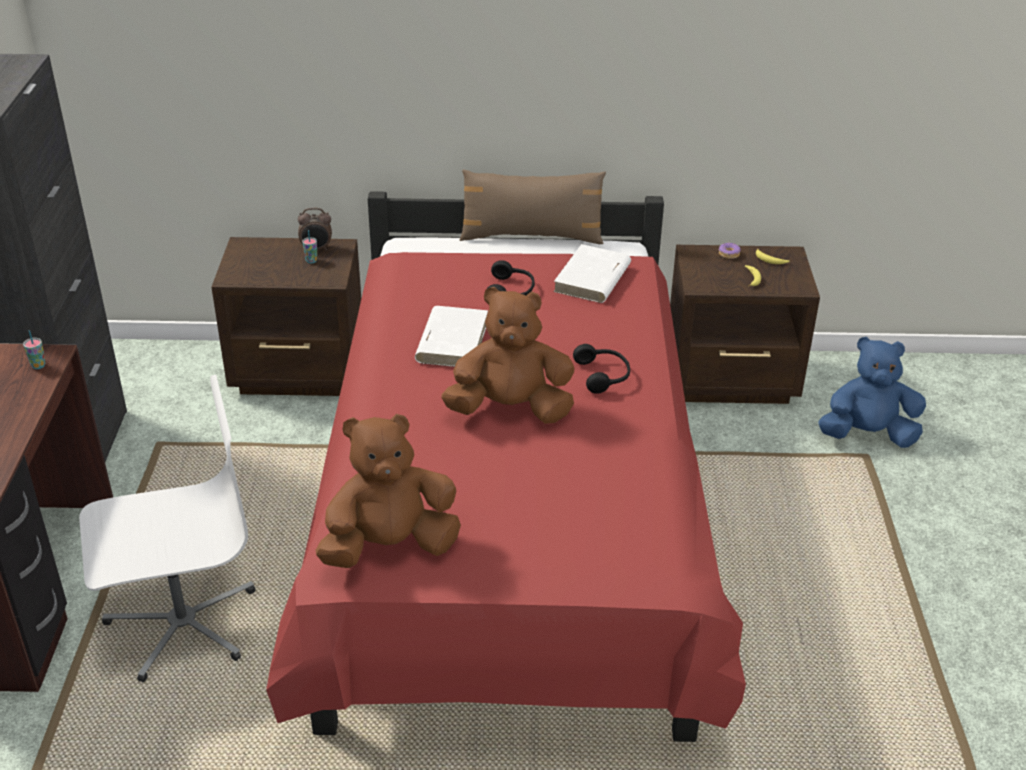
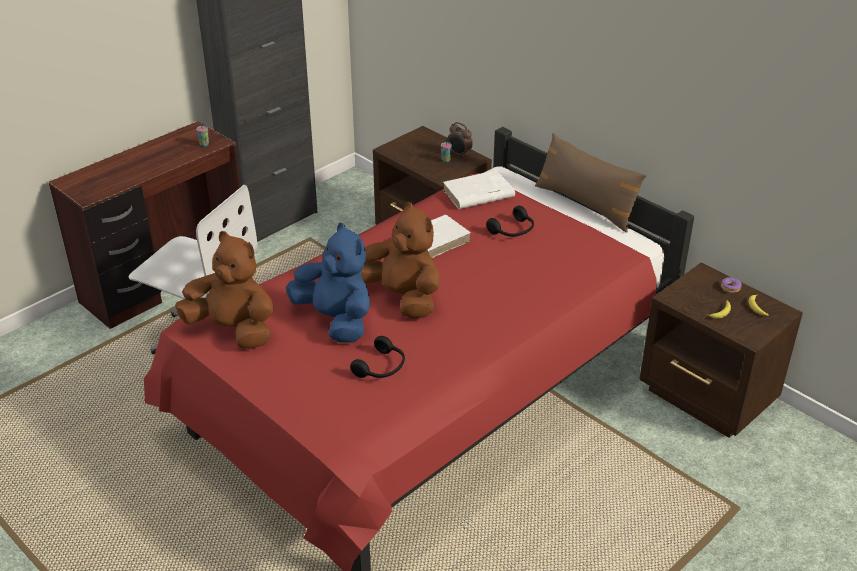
camera: 45 degrees right, 0 degrees up
white book [553,244,631,303] -> white book moved to [443,170,515,209]
black headphones [573,344,630,394] -> black headphones moved to [350,336,405,378]
blue plush toy [818,337,926,448] -> blue plush toy moved to [286,223,370,343]

